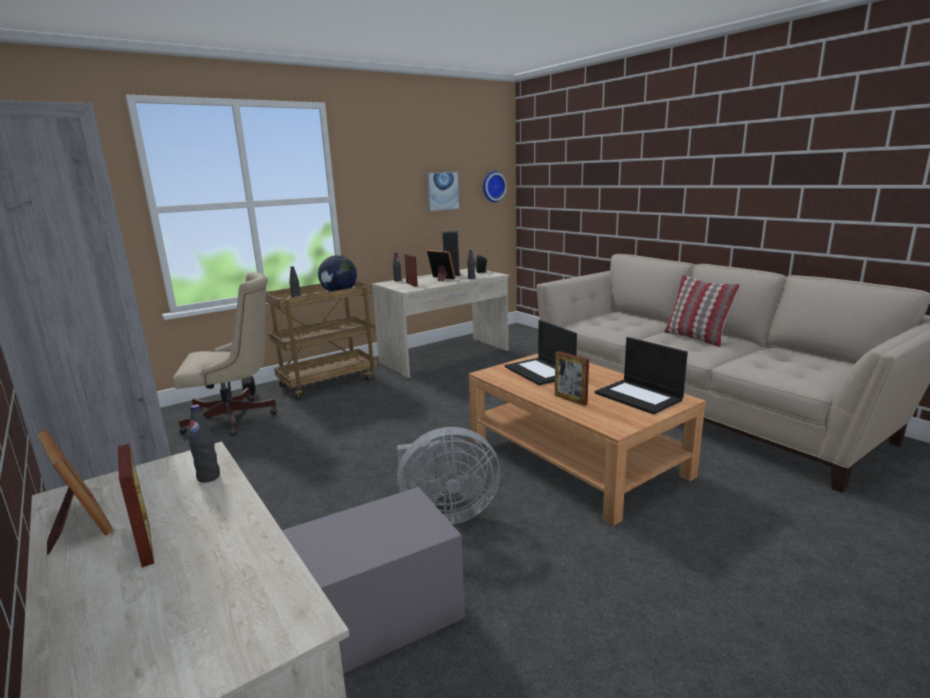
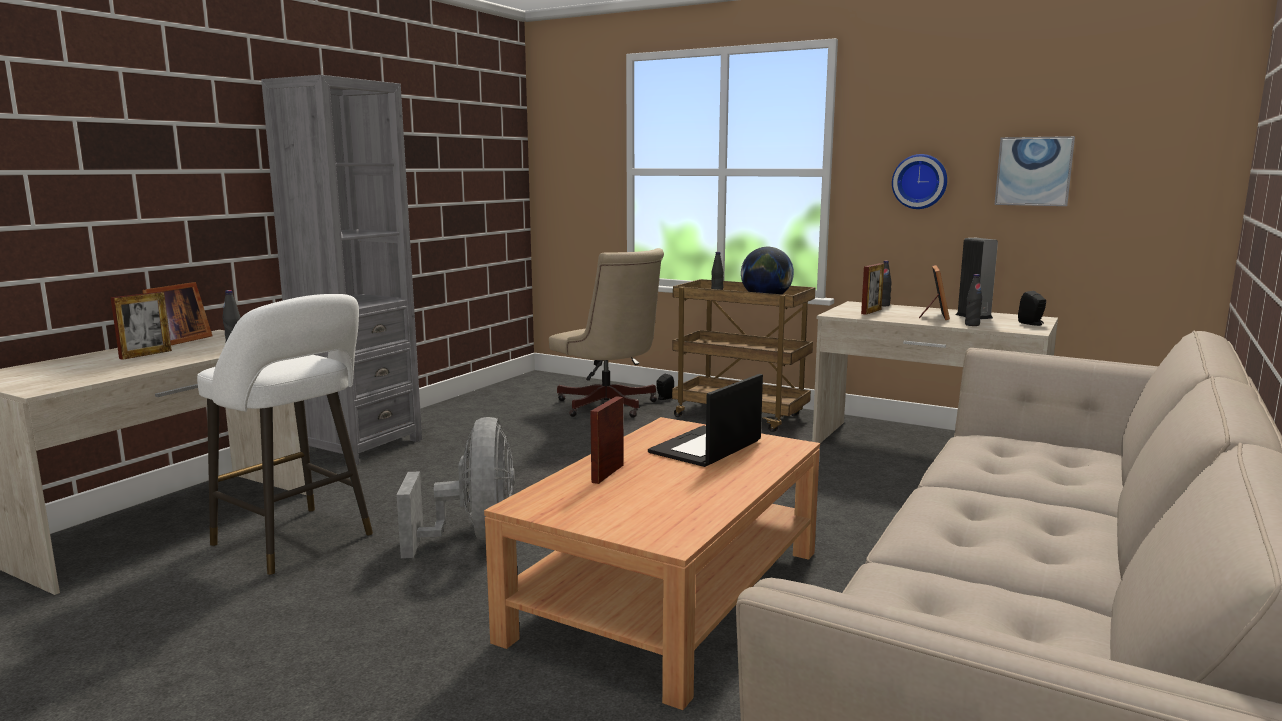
camera: 65 degrees right, 5 degrees down
grey storage box [282,487,465,674] -> white stool [197,294,373,575]
grey fan [397,427,500,525] -> grey fan turned 150 degrees counterclockwise [397,417,515,558]
wall clock [483,171,507,202] -> wall clock moved to [892,154,947,209]
laptop [595,337,688,414] -> none
pillow [664,275,740,347] -> none

